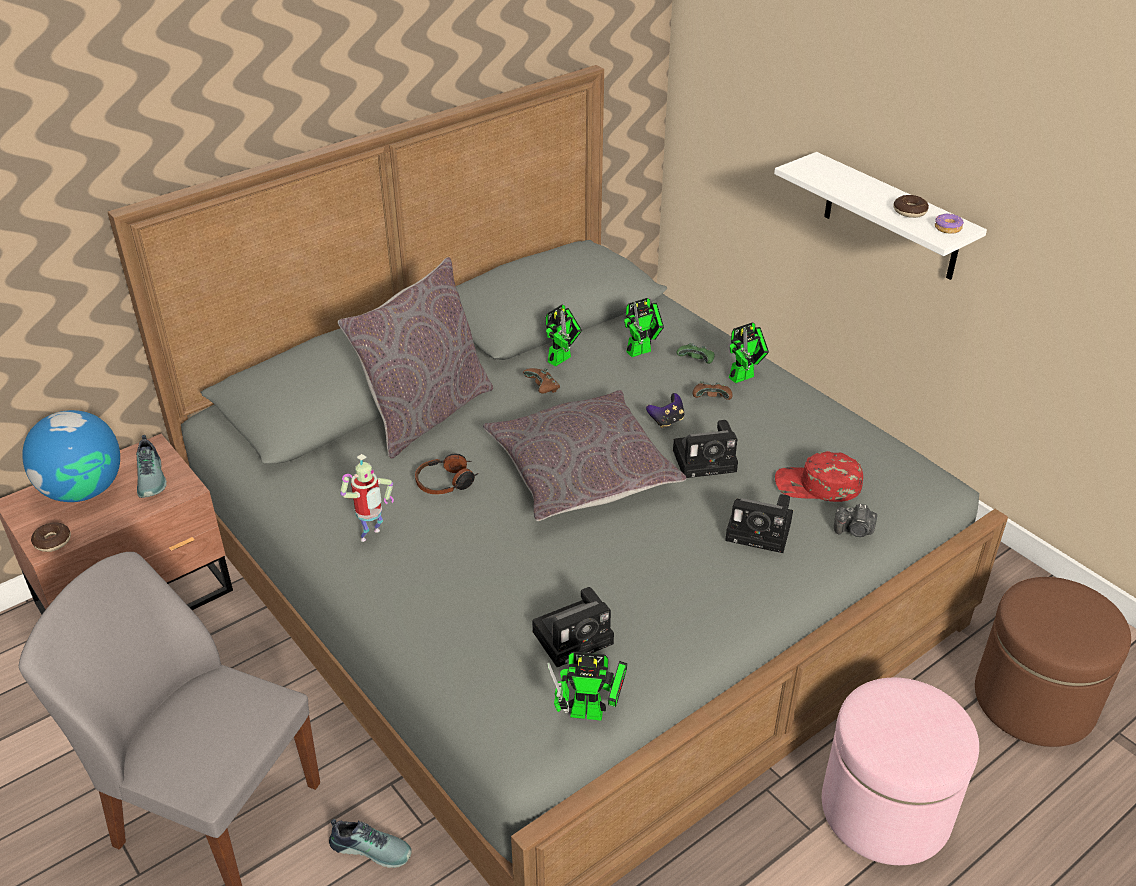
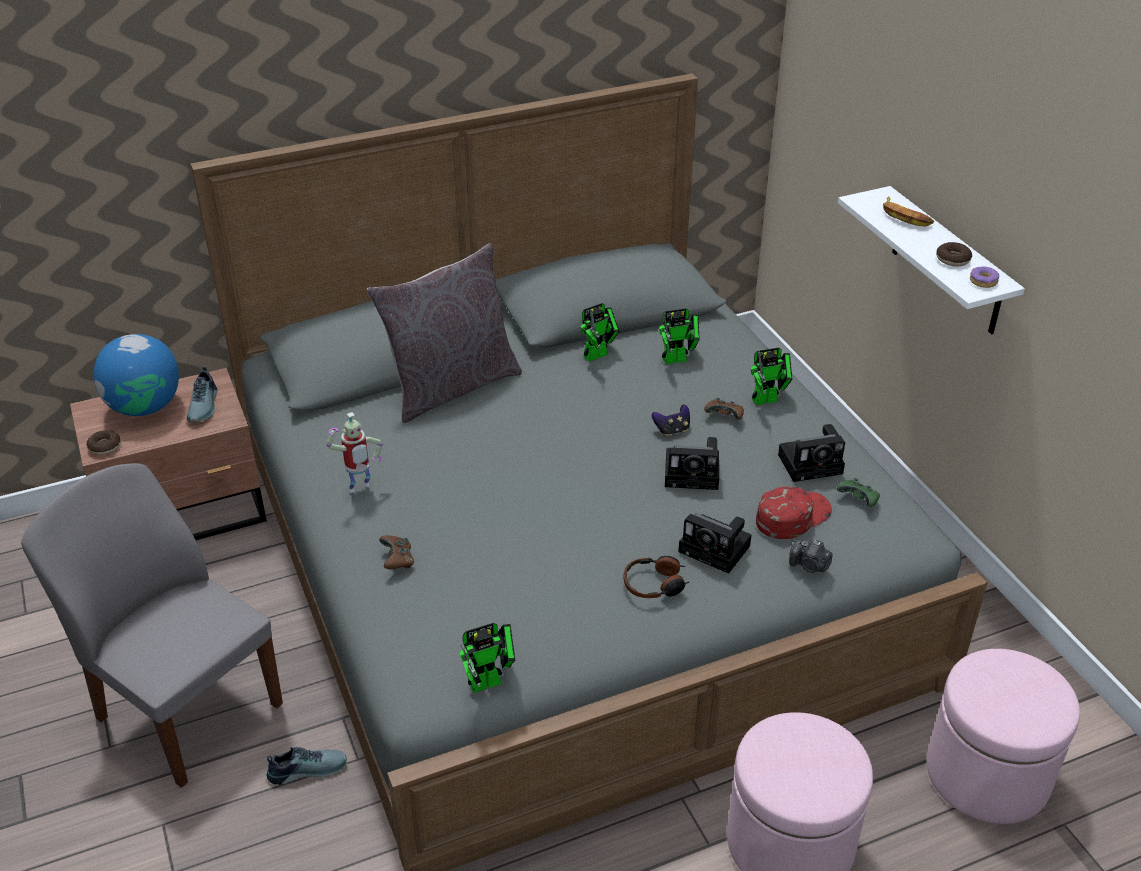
camera: 15 degrees right, 0 degrees up
shoe [329,819,412,868] -> shoe turned 45 degrees counterclockwise [267,747,347,785]
headphones [415,454,479,495] -> headphones moved to [624,556,689,598]
grey pillow [483,390,686,521] -> none
brown game controller [523,368,560,394] -> brown game controller moved to [379,535,414,570]
camera [532,587,614,667] -> camera moved to [778,424,845,482]
toy robot [547,652,627,721] -> toy robot turned 45 degrees counterclockwise [459,623,515,693]
green game controller [676,342,715,364] -> green game controller moved to [837,478,880,507]
red cap [775,451,863,502] -> red cap turned 120 degrees clockwise [756,487,832,539]
brown ottoman [975,577,1131,747] -> pink ottoman [927,649,1080,824]
none -> banana [883,196,934,227]

